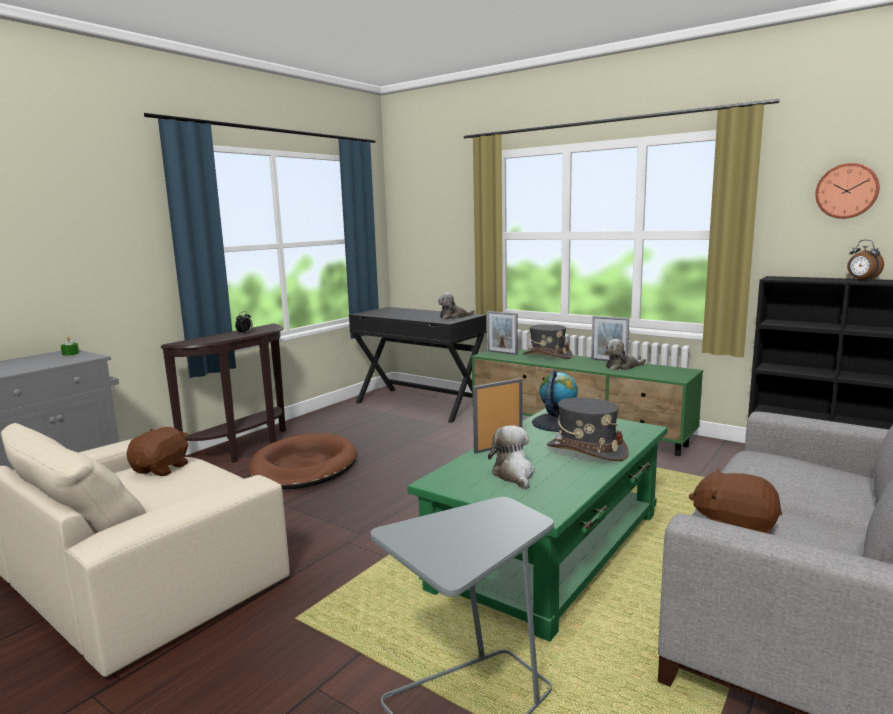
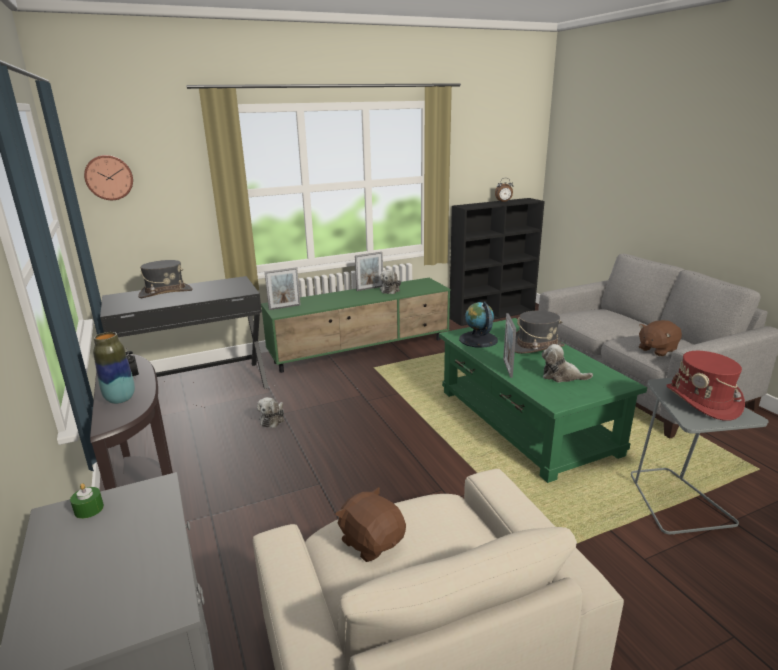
camera: 60 degrees left, 10 degrees up
brown dog bed [249,433,357,489] -> none
plush toy [438,293,475,319] -> plush toy moved to [257,397,284,428]
grey hat [523,324,573,359] -> grey hat moved to [138,260,193,298]
wall clock [815,163,880,219] -> wall clock moved to [84,155,133,200]
none -> vase [93,332,135,404]
none -> red hat [666,351,745,421]

